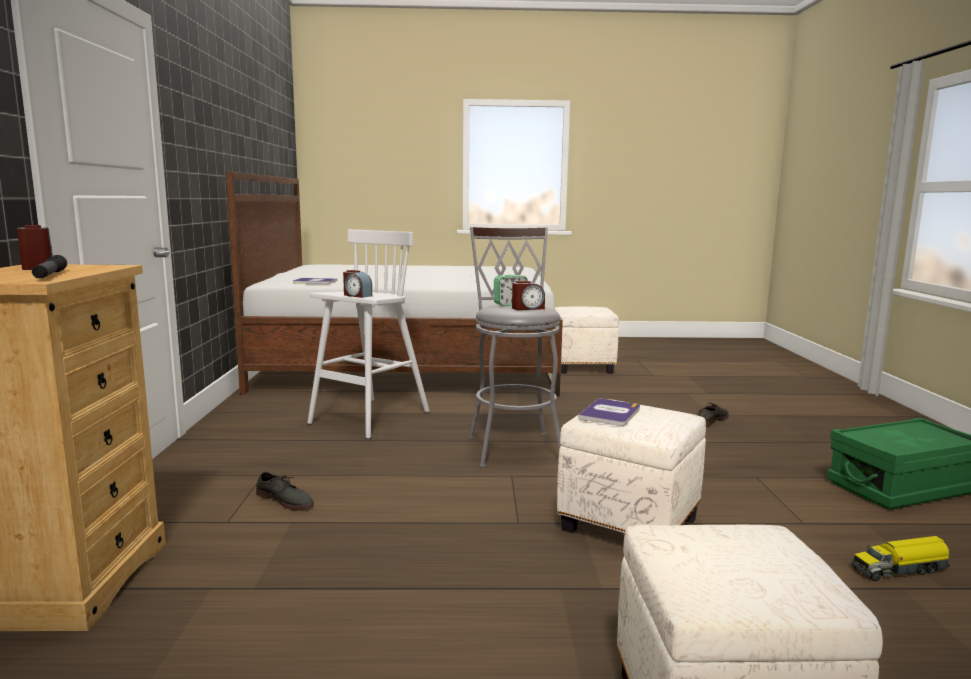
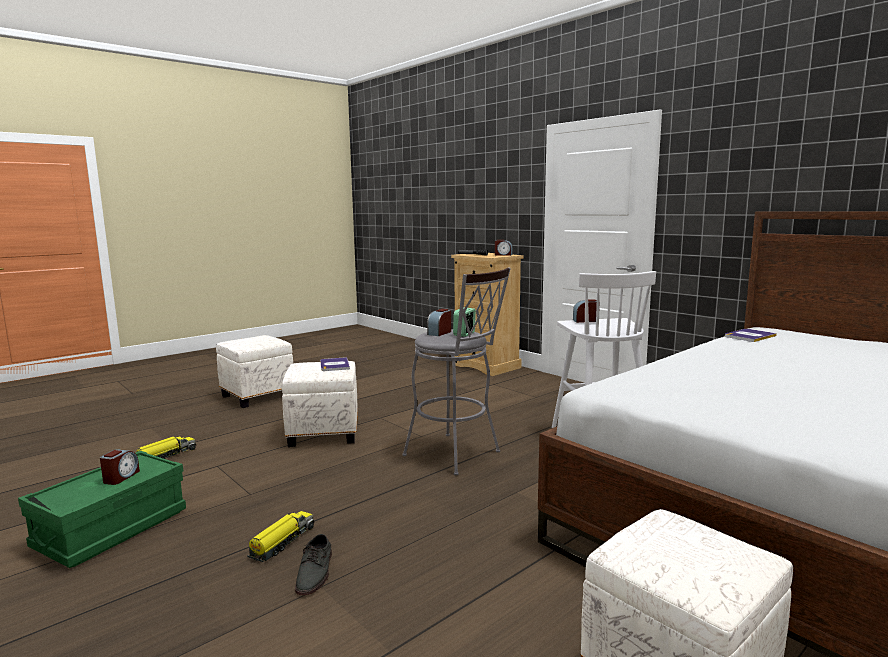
camera: 140 degrees right, 0 degrees up
grey shoe [256,472,314,510] -> none
none -> alarm clock [100,449,140,485]
none -> toy truck [248,511,314,562]

